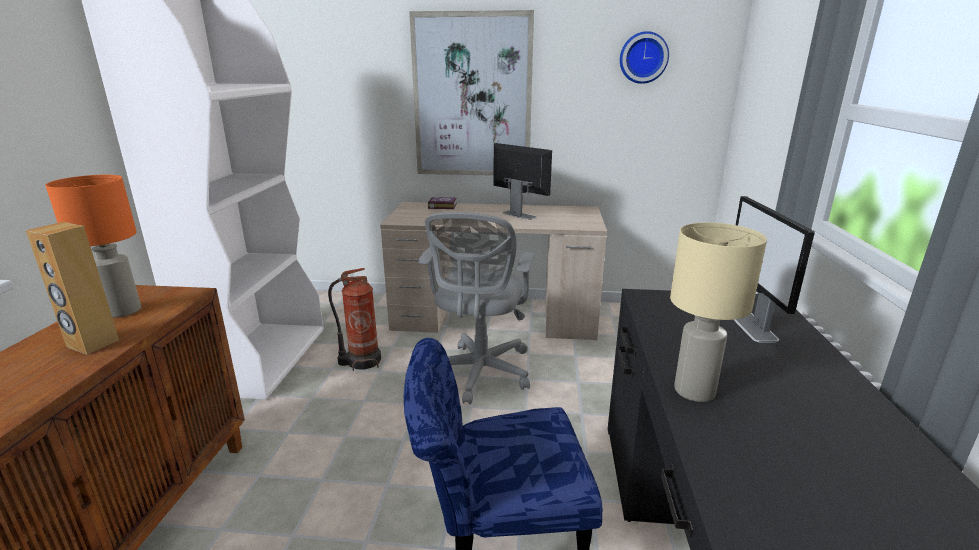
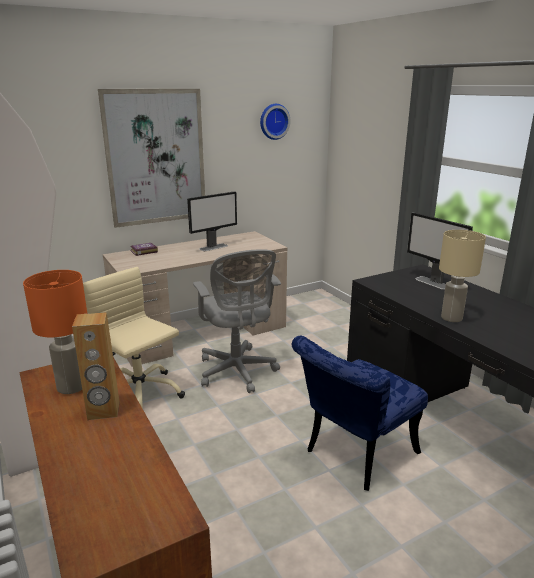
camera: 35 degrees left, 0 degrees up
fire extinguisher [328,268,381,371] -> beige office chair [83,267,185,409]
monitor [494,143,552,220] -> monitor turned 135 degrees clockwise [187,191,237,251]

